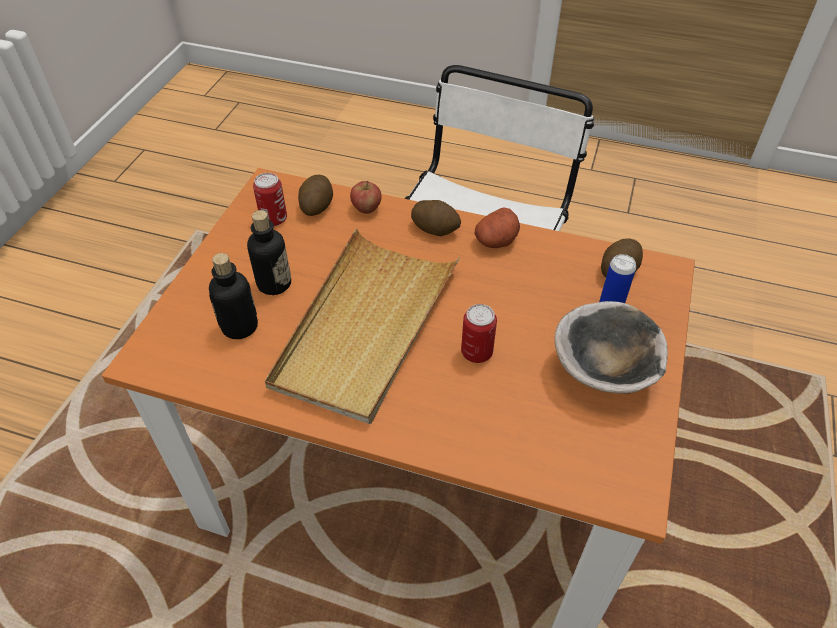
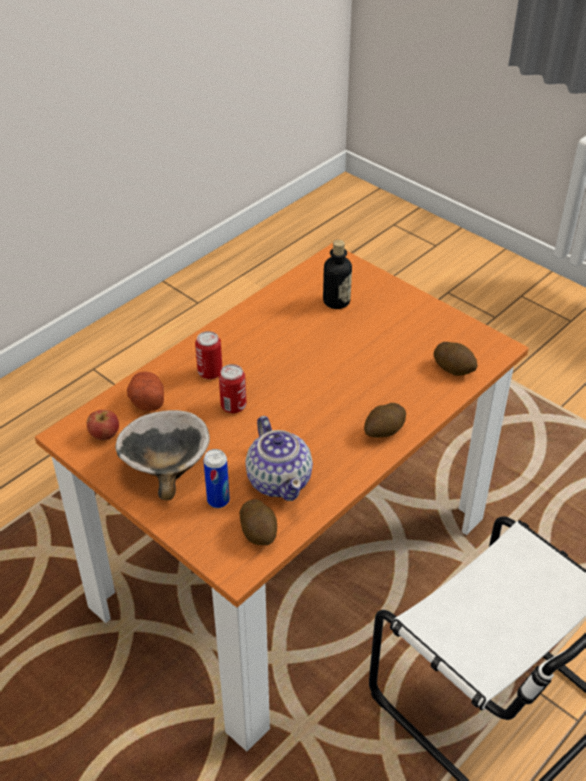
camera: 115 degrees right, 5 degrees down
bottle [247,210,291,295] -> none
can [253,173,287,226] -> can moved to [195,331,222,379]
beige tray [265,228,461,424] -> none
apple [350,181,381,214] -> apple moved to [87,410,119,441]
potato [474,207,520,248] -> potato moved to [127,372,164,411]
none -> teapot [245,416,313,501]

